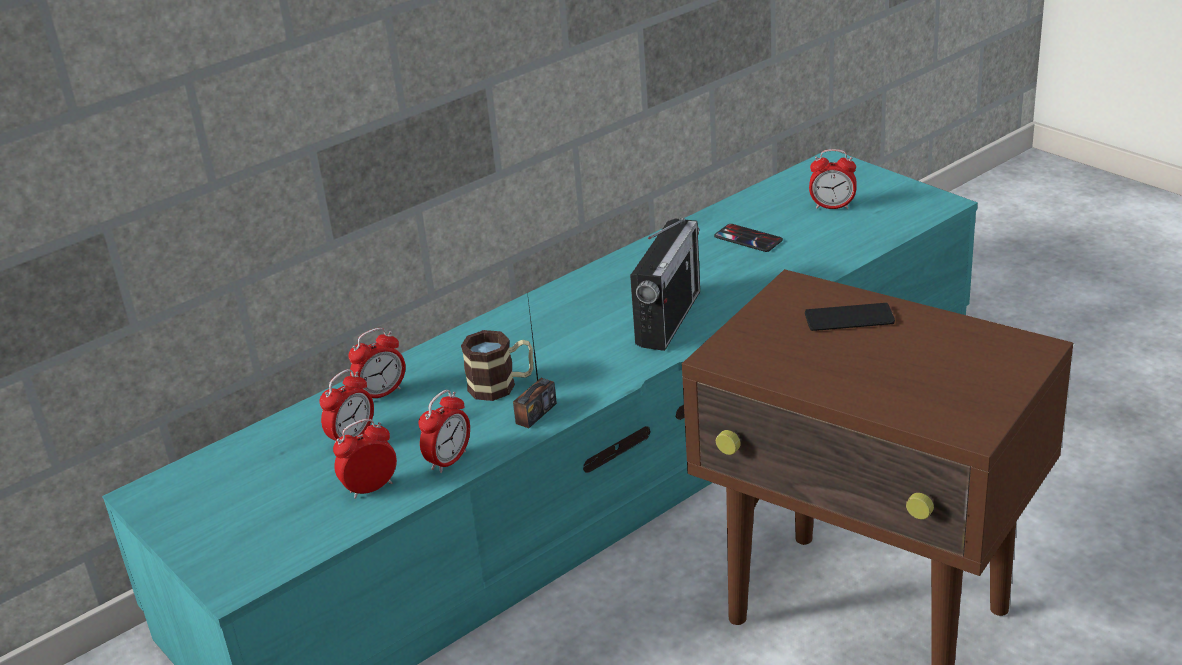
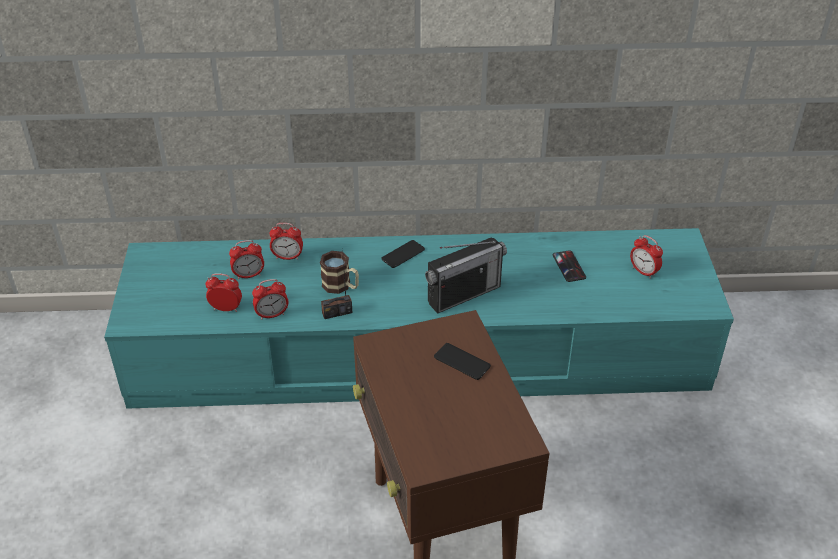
camera: 35 degrees right, 10 degrees up
none -> phone [381,240,425,268]

